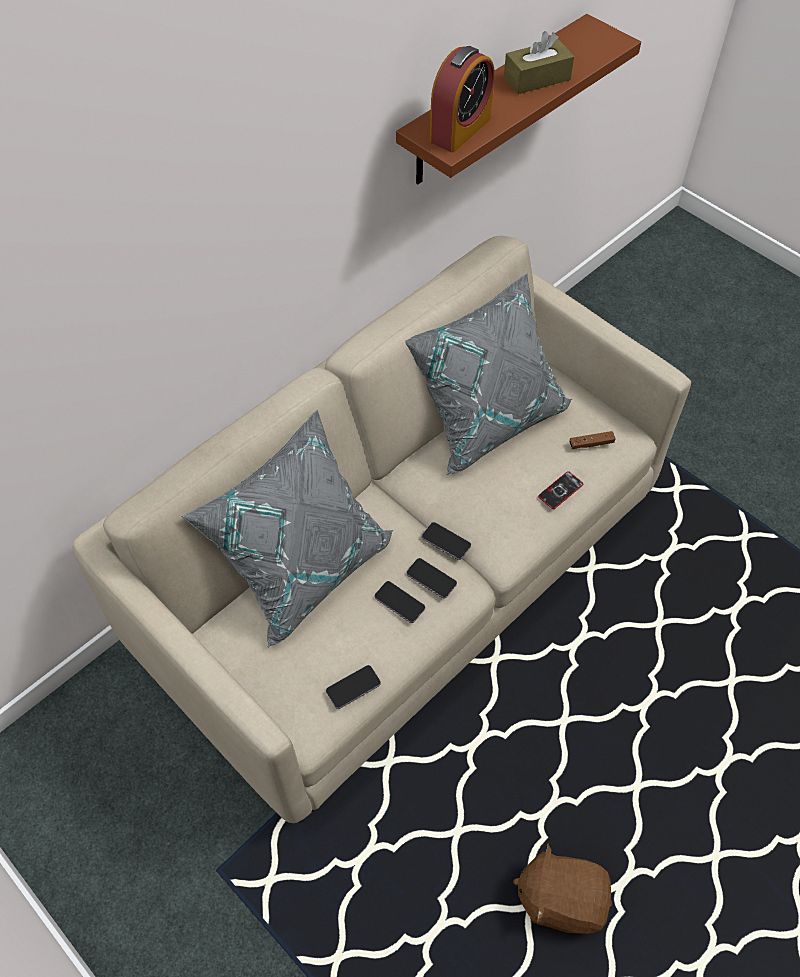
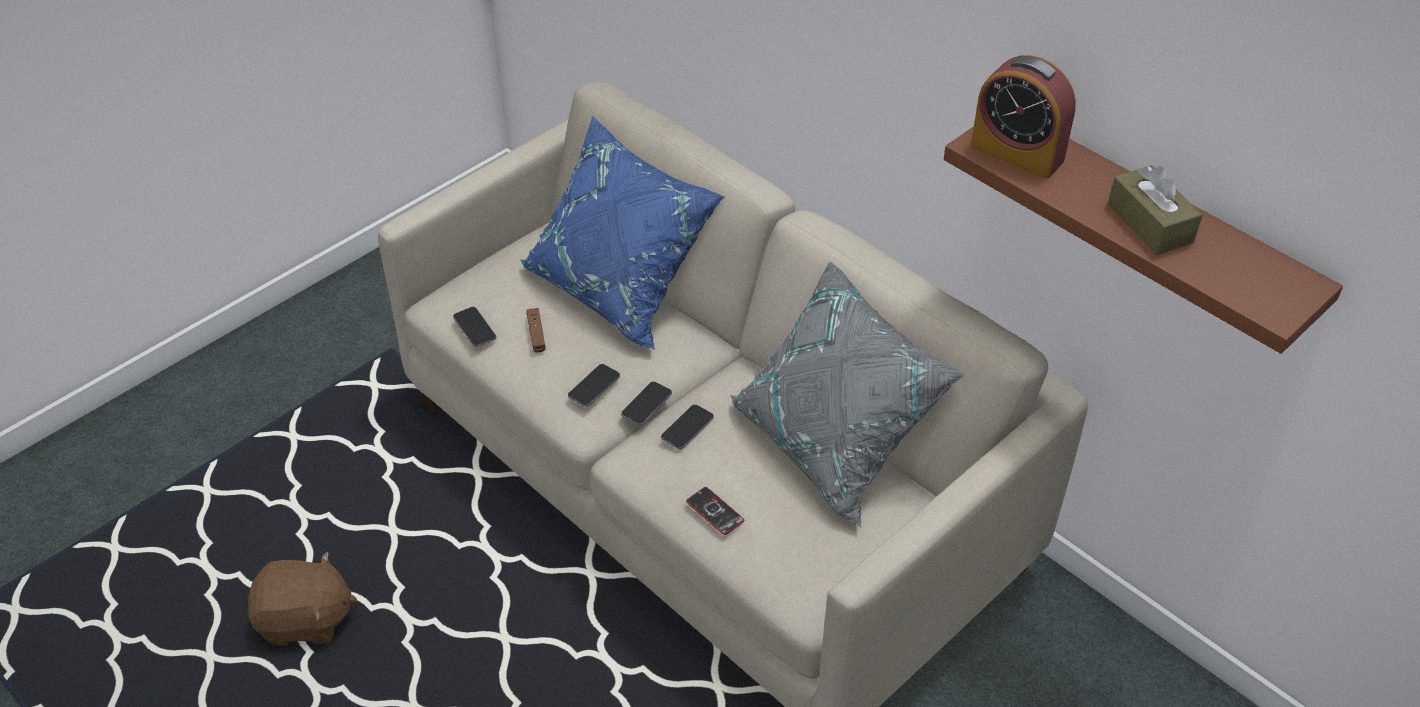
camera: 90 degrees right, 10 degrees down
grey pillow [181,409,393,648] -> blue pillow [521,116,724,350]
phone [375,581,425,623] -> phone moved to [661,404,714,449]
brown plush toy [513,844,612,934] -> brown plush toy turned 75 degrees clockwise [248,552,357,646]
brown game controller [569,431,615,449] -> brown game controller moved to [527,308,545,353]

